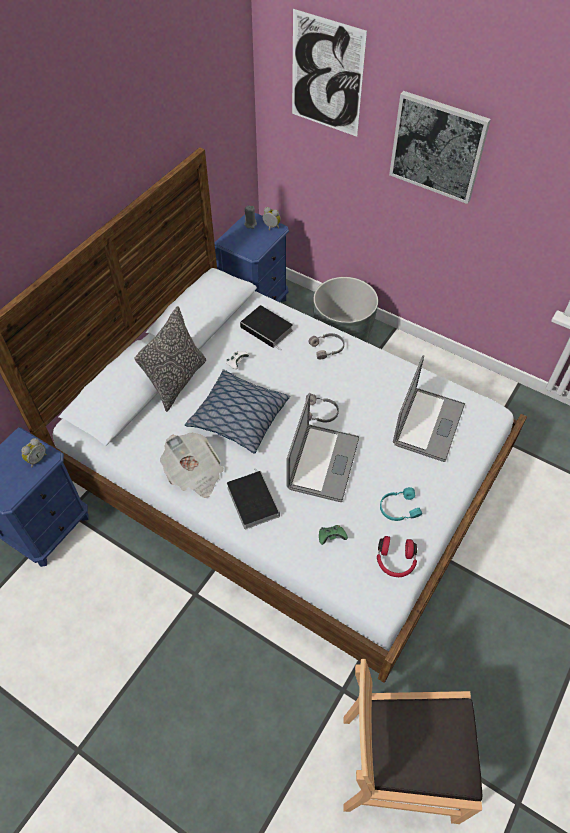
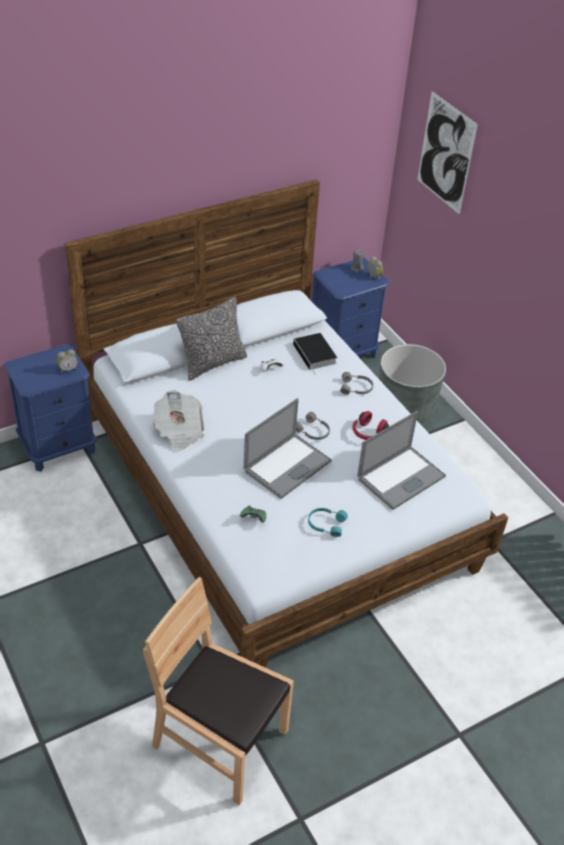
camera: 25 degrees right, 10 degrees down
pillow [185,369,290,454] -> none
book [227,468,280,529] -> none
red headphones [377,536,417,577] -> red headphones moved to [353,411,389,440]
picture [389,91,491,204] -> none

